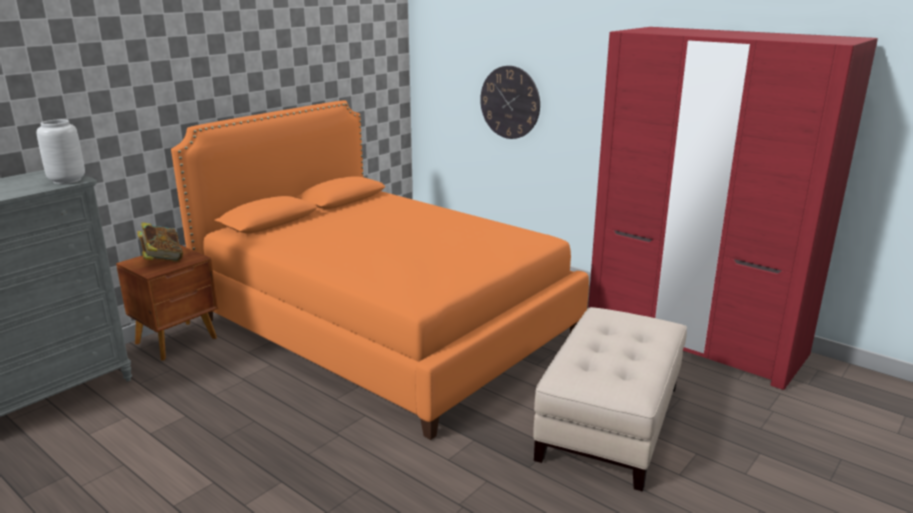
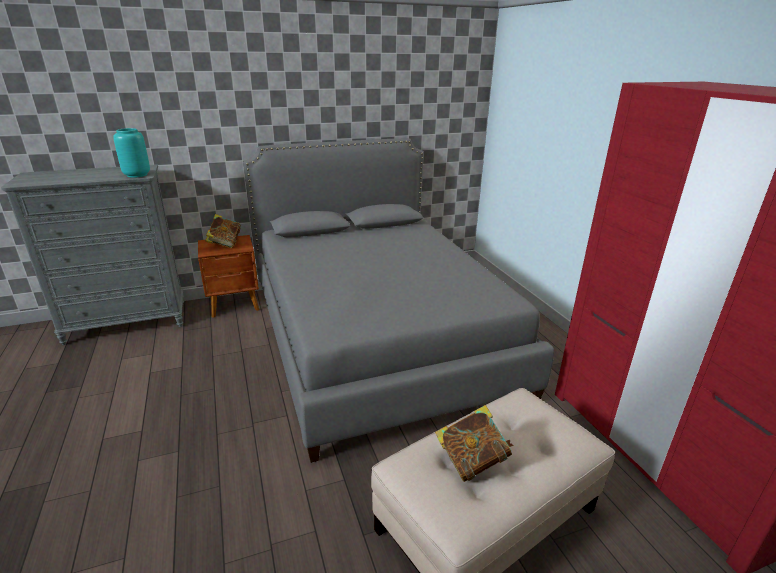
camera: 30 degrees right, 5 degrees up
grey vase [37,119,85,184] -> turquoise vase [113,128,150,178]
orange bed [171,101,589,440] -> grey bed [243,138,554,463]
wall clock [480,66,540,139] -> none
none -> book [435,405,514,482]

